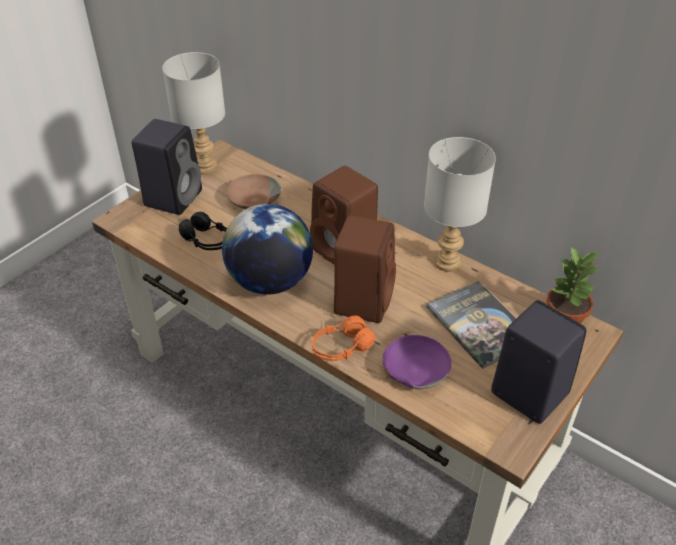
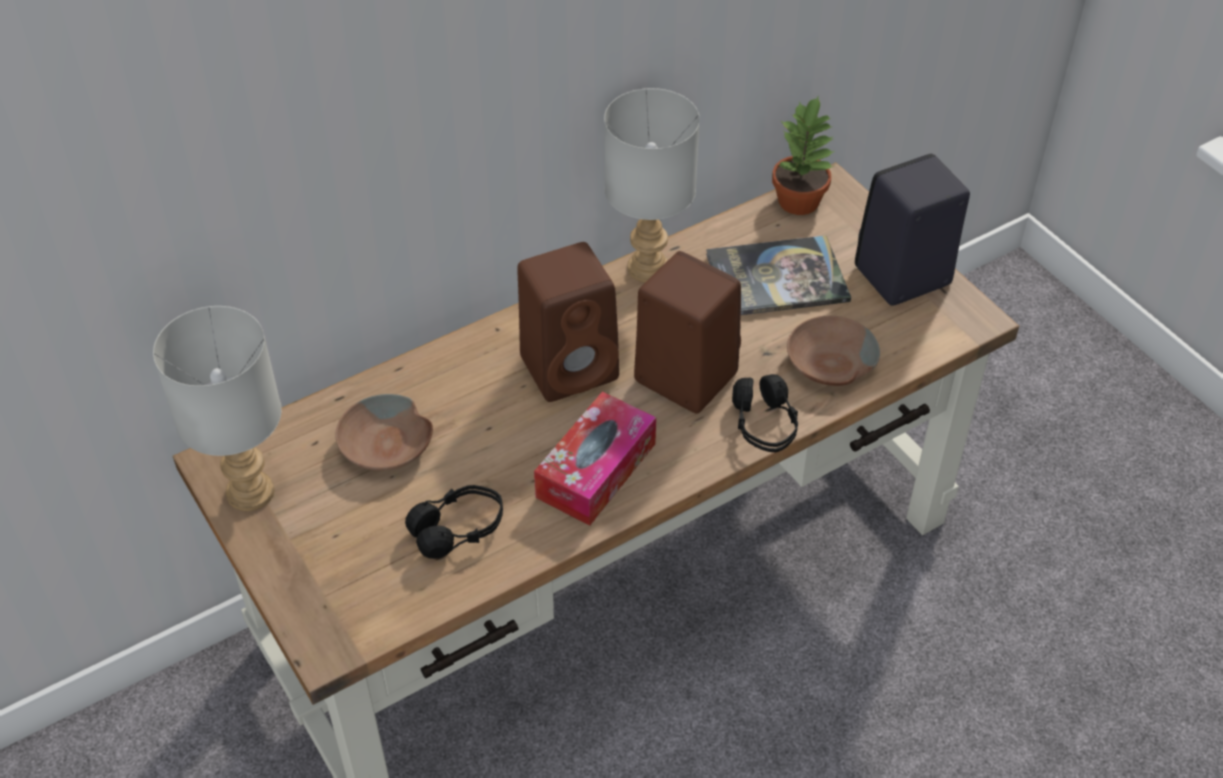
camera: 70 degrees left, 5 degrees up
black speaker [132,119,202,215] -> none
globe [222,204,313,295] -> tissue box [534,392,656,526]
orange headphones [312,315,375,361] -> black headphones [732,374,798,452]
purple bowl [383,335,451,389] -> brown bowl [787,316,880,386]

